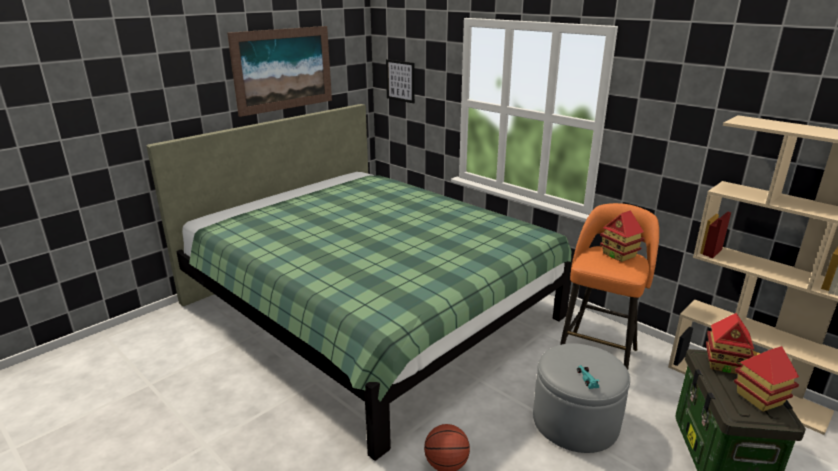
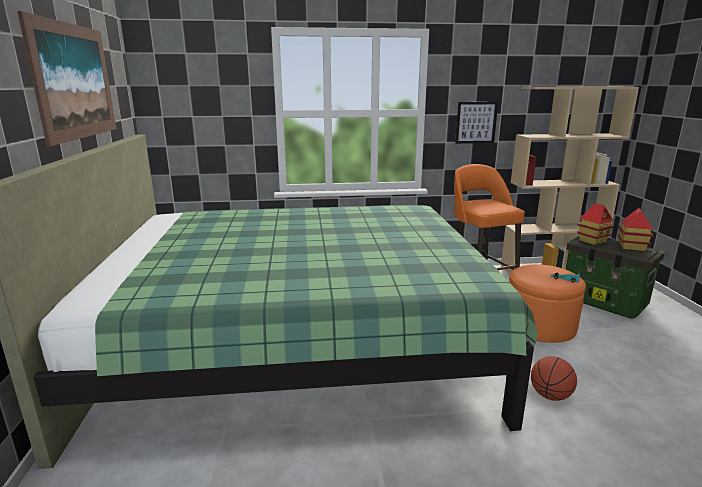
camera: 50 degrees left, 5 degrees down
picture [386,59,415,103] -> picture moved to [455,102,498,144]
grey ottoman [533,343,630,453] -> orange ottoman [509,264,586,343]
toy house [600,210,645,262] -> none

